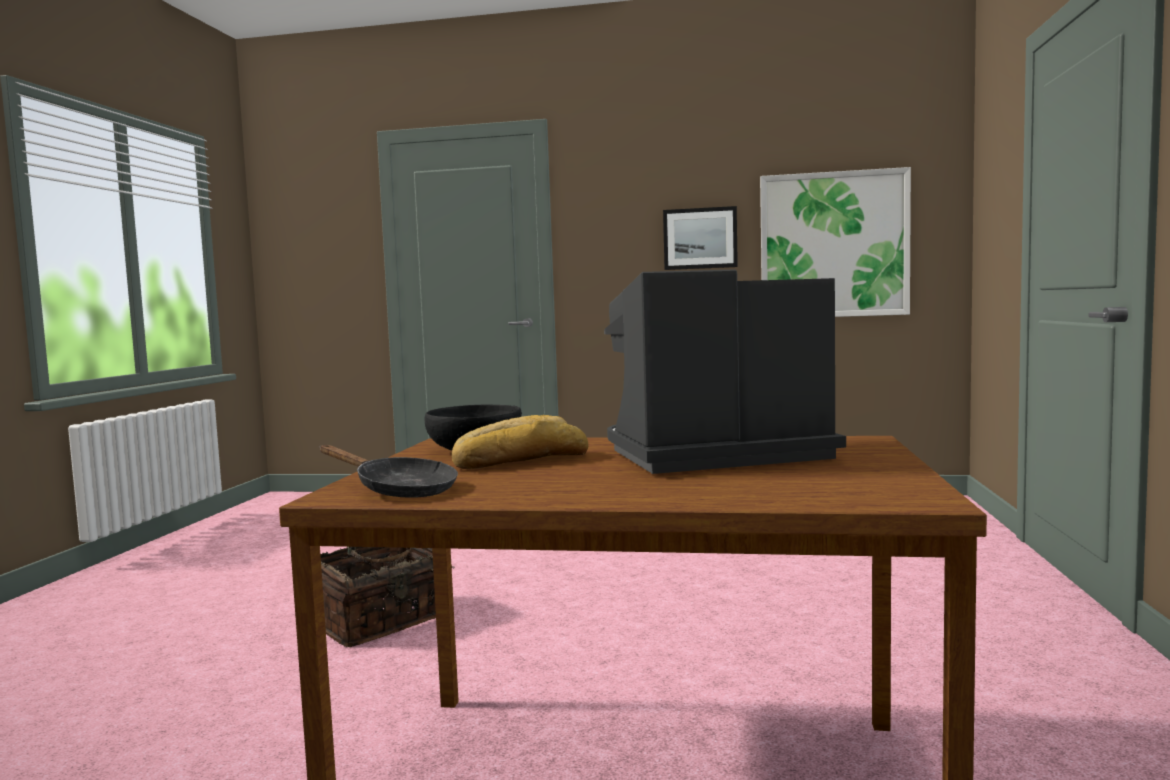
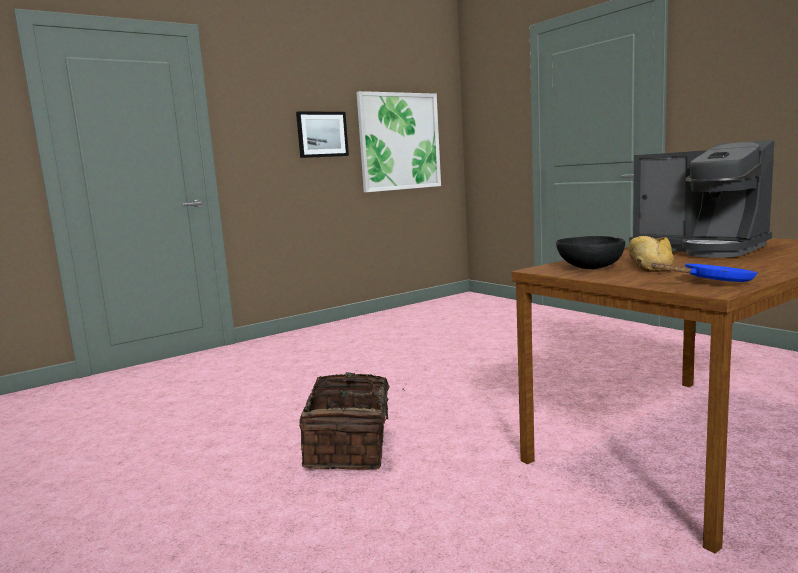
camera: 45 degrees left, 5 degrees up
black frying pan [319,445,458,498] -> blue frying pan [651,263,758,282]
coffee machine [604,269,846,474] -> coffee machine turned 75 degrees counterclockwise [629,140,774,258]

